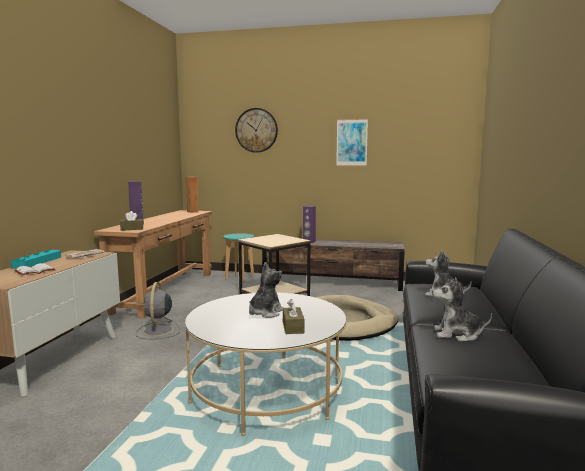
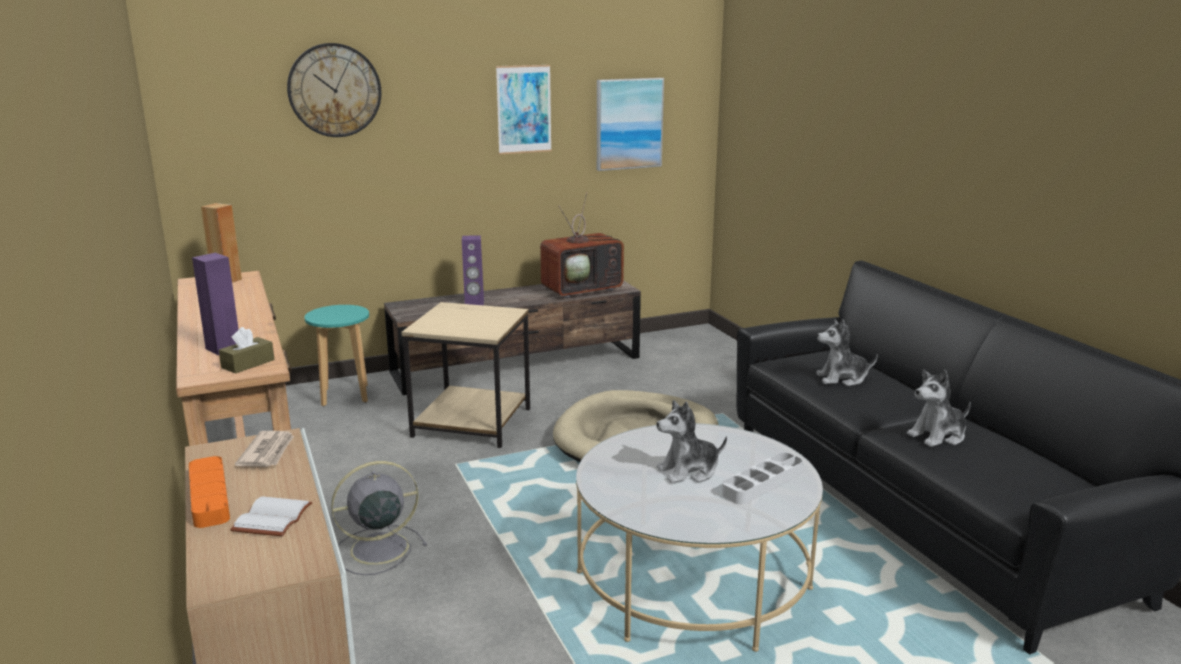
camera: 35 degrees left, 10 degrees up
turquoise tray [11,250,61,269] -> orange tray [189,456,230,528]
grey fan [136,282,180,339] -> grey fan turned 105 degrees clockwise [331,461,427,575]
plush toy [249,262,284,318] -> plush toy turned 105 degrees counterclockwise [656,400,727,483]
brown tissue box [283,299,304,334] -> grey tray [722,452,803,504]
none -> television [540,192,624,298]
none -> picture [597,78,664,171]

